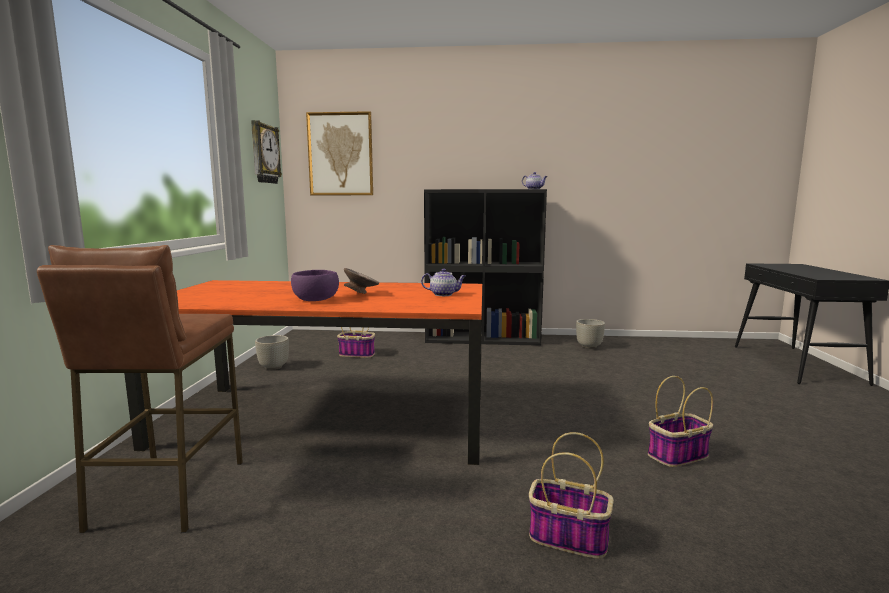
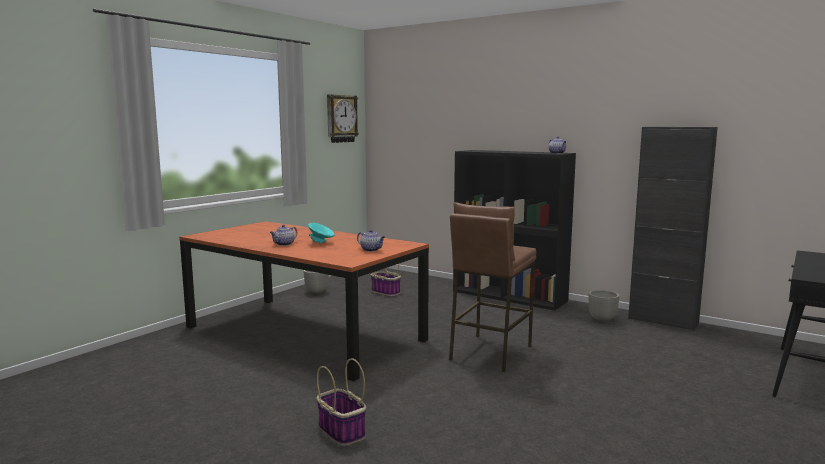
camera: 30 degrees right, 0 degrees up
brown stool [37,245,243,533] -> brown stool moved to [449,202,536,372]
purple bowl [291,270,339,301] -> teapot [270,225,298,246]
picture [306,111,373,195] -> none
grey bowl [344,268,379,294] -> turquoise bowl [308,223,335,243]
basket [648,376,713,467] -> none
none -> black cabinet [628,127,718,331]

